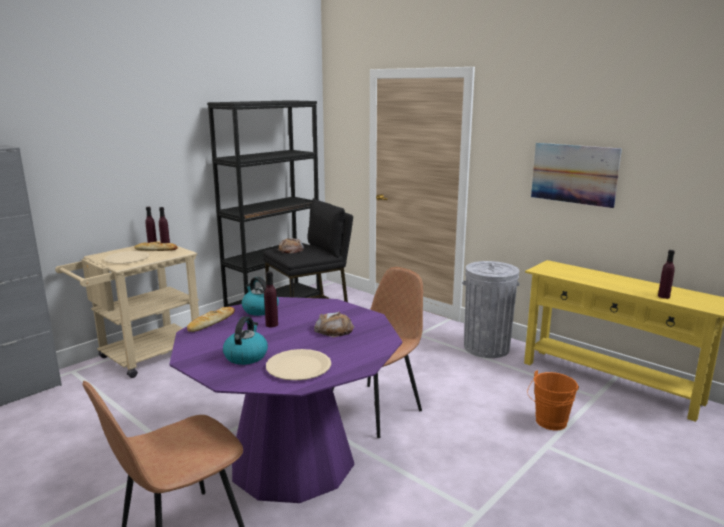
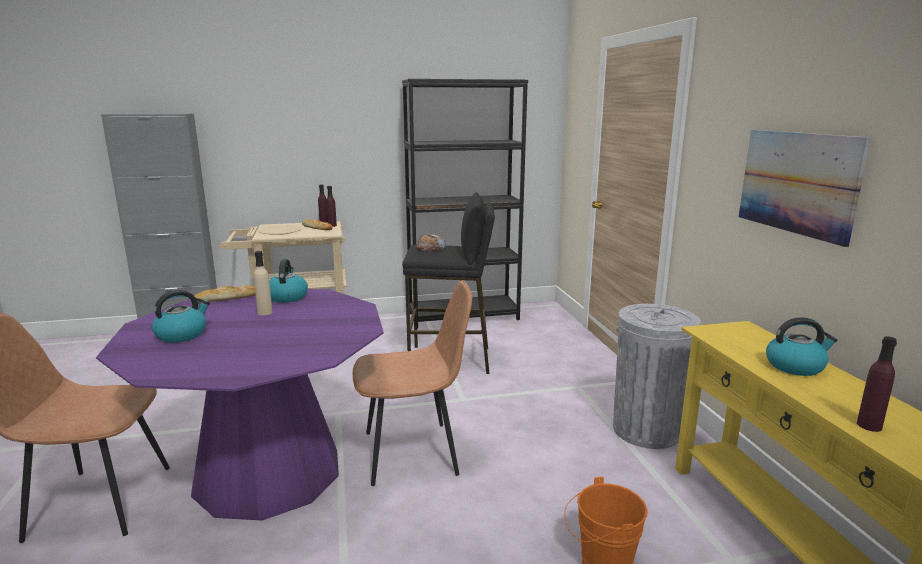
camera: 35 degrees right, 0 degrees up
purple bottle [264,271,278,327] -> beige bottle [254,251,272,316]
beige plate [266,349,331,381] -> none
bread [314,312,355,337] -> none
none -> kettle [766,317,837,376]

